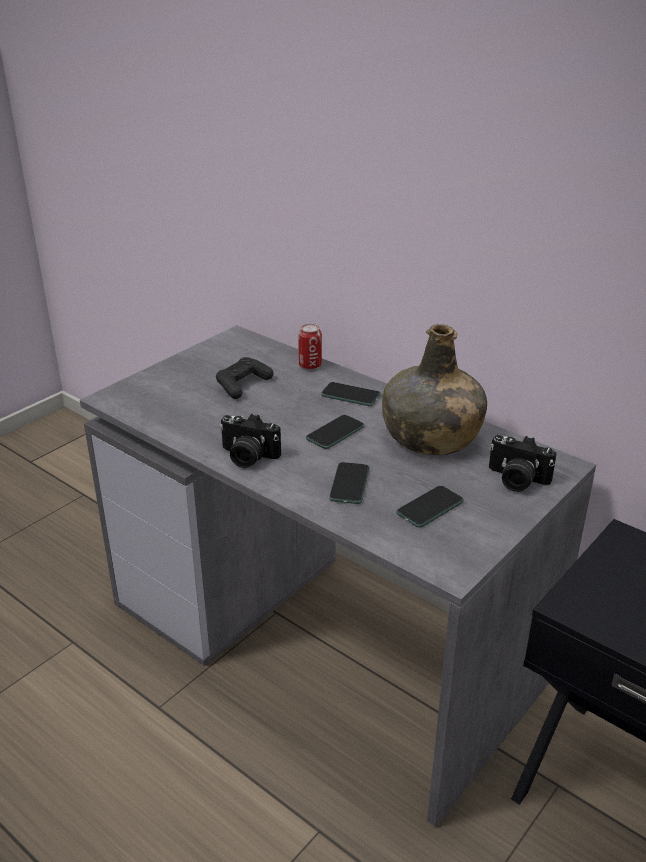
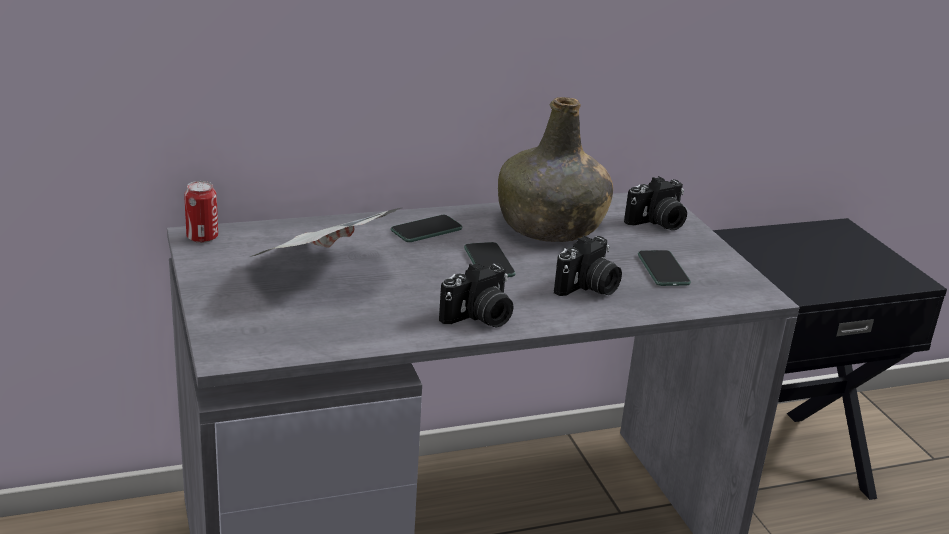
camera: 60 degrees left, 5 degrees down
black game controller [216,357,273,399] -> newspaper [250,208,402,257]
can [298,324,322,370] -> can moved to [184,181,218,243]
phone [329,462,370,504] -> camera [554,235,622,296]

